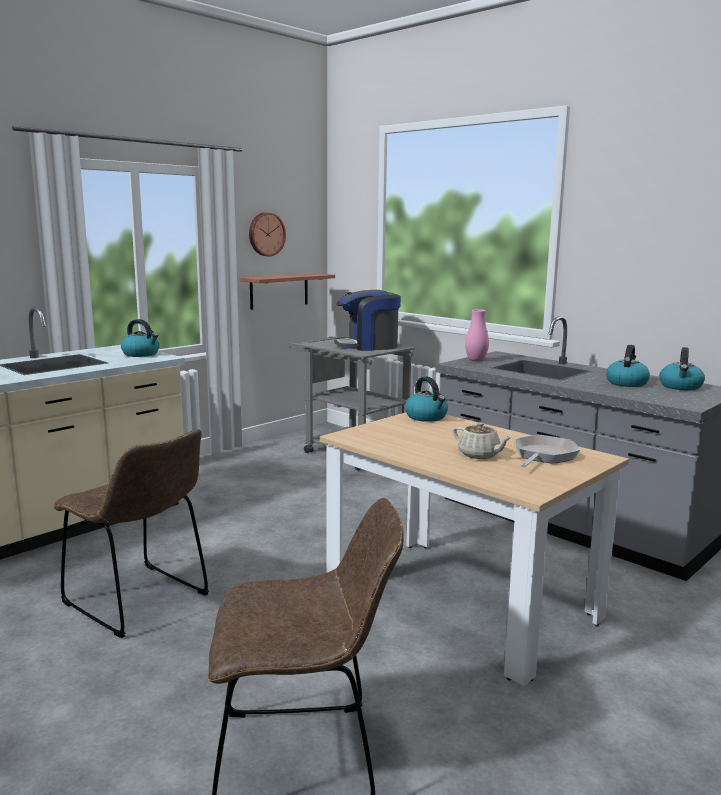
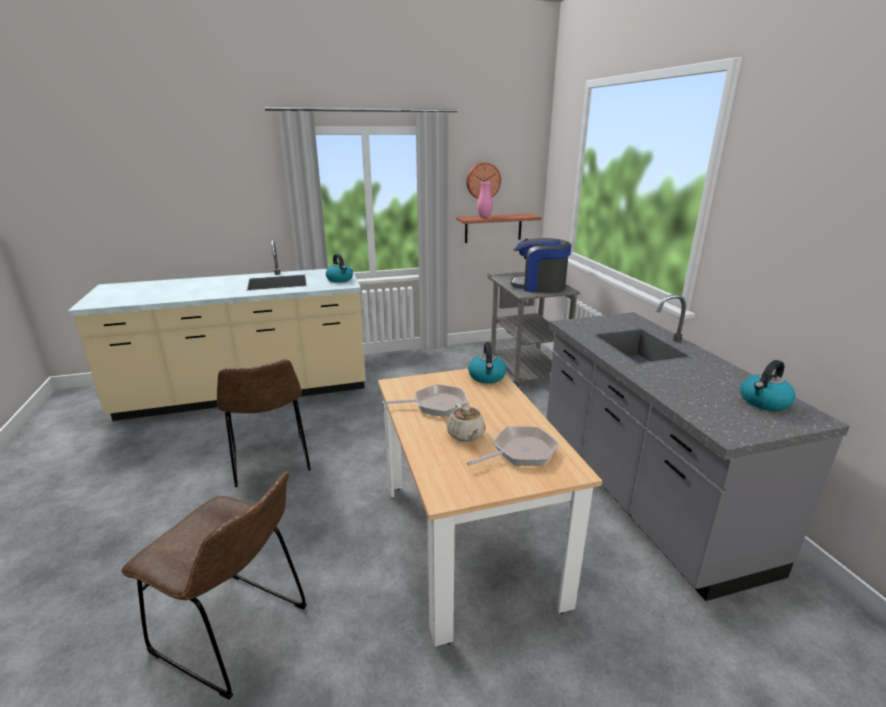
camera: 30 degrees right, 10 degrees up
pink vase [465,309,489,362] -> pink vase moved to [477,182,493,218]
kettle [606,345,650,387] -> none
none -> frying pan [382,384,467,417]

